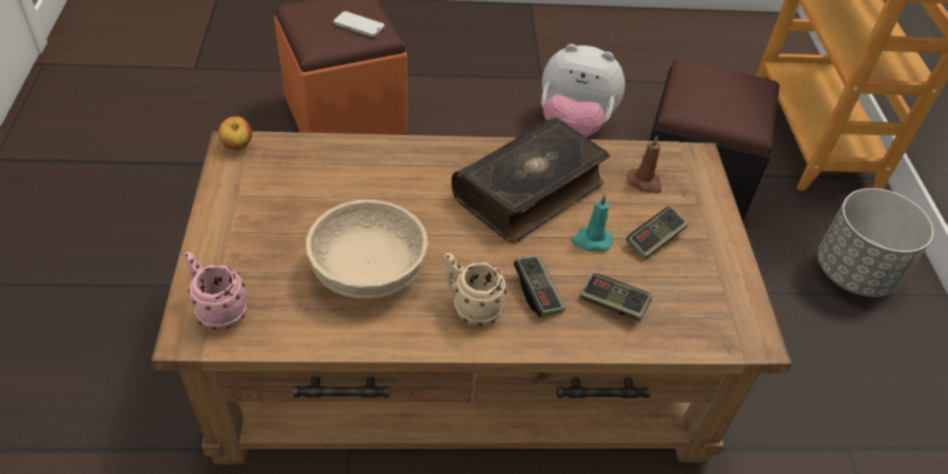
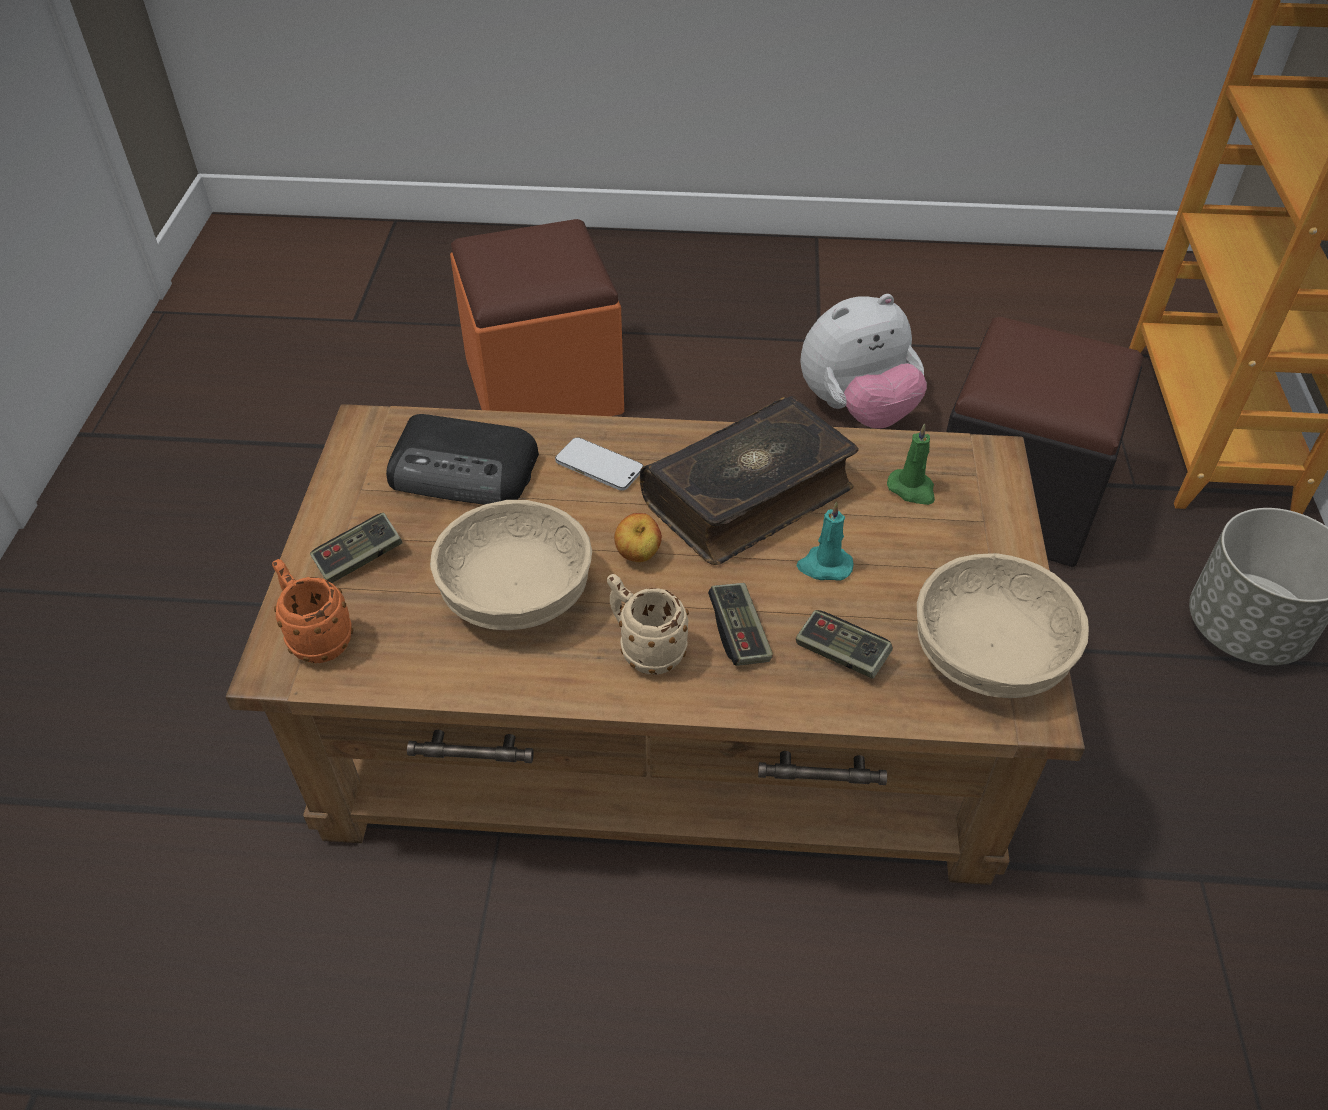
camera: 10 degrees right, 0 degrees up
pink mug [184,252,248,331] -> orange mug [272,559,353,663]
apple [218,116,252,150] -> apple moved to [614,513,662,562]
phone [333,11,385,37] -> phone moved to [555,437,643,491]
plush toy [541,44,625,138] -> plush toy turned 45 degrees counterclockwise [800,294,927,429]
game controller [626,206,689,260] -> game controller moved to [310,513,403,583]
brown candle [627,135,662,194] -> green candle [887,424,935,505]
none -> radio [386,414,539,505]
none -> beige bowl [917,553,1089,698]

